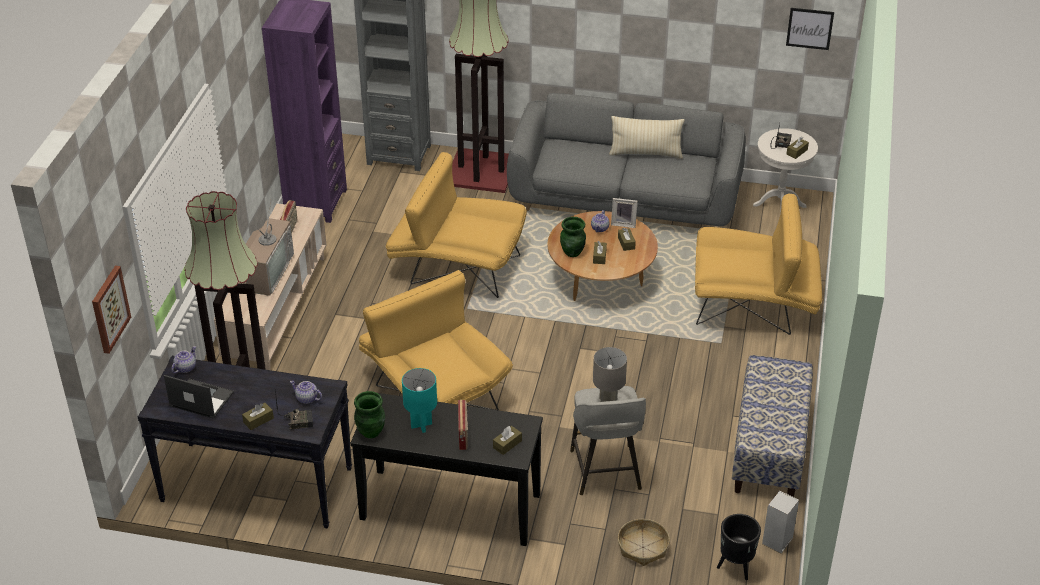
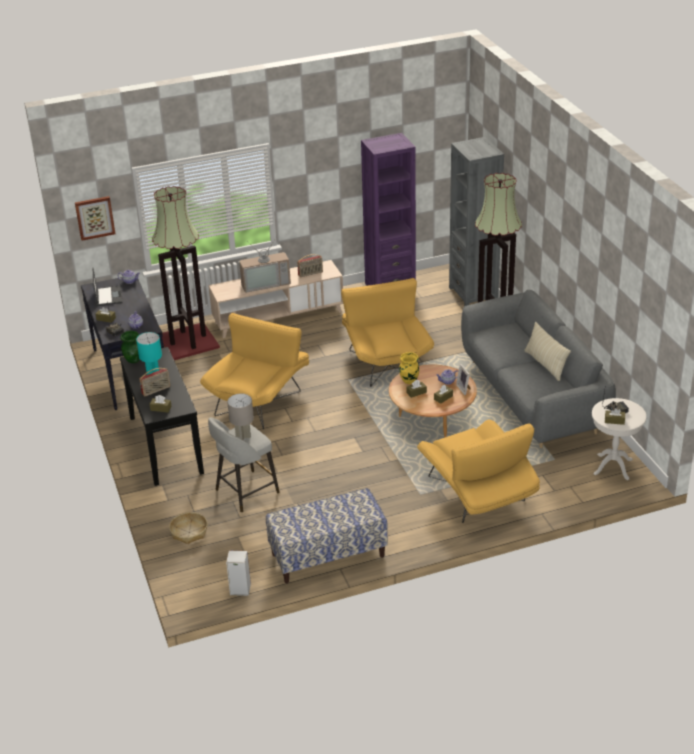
camera: 60 degrees right, 5 degrees down
green vase [560,217,586,257] -> yellow vase [399,352,419,384]
black planter [717,514,761,580] -> none
picture [786,8,834,50] -> none

